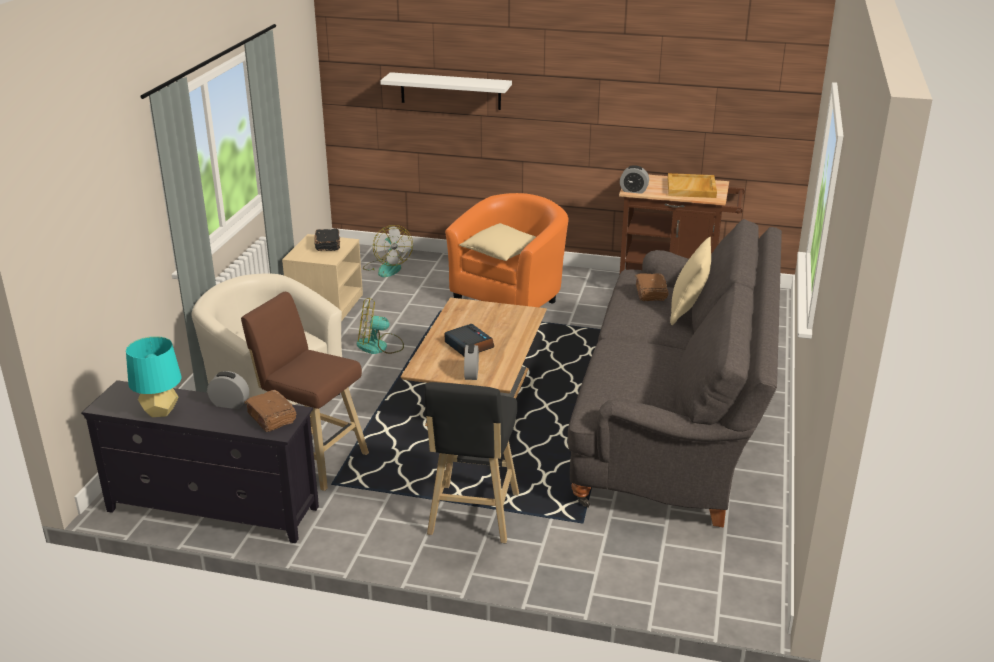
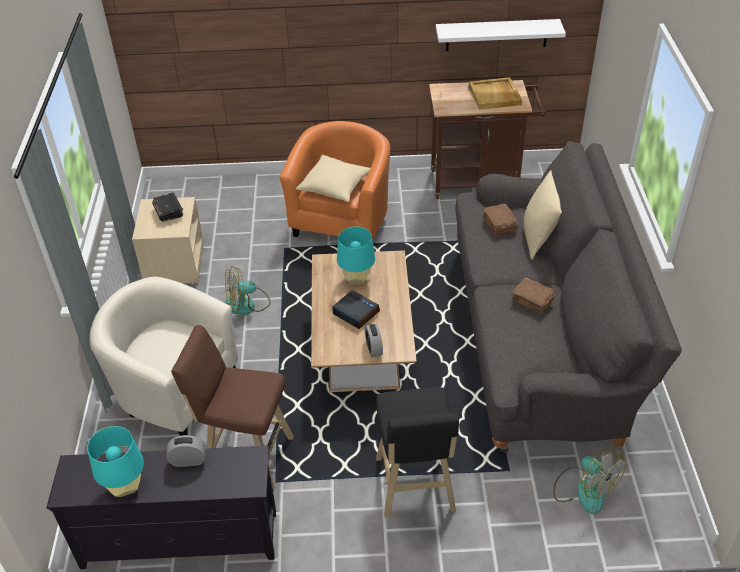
camera: 15 degrees left, 15 degrees up
brown book [244,390,297,432] -> brown book moved to [512,278,555,315]
fan [363,225,413,277] -> fan moved to [553,449,626,514]
white shelf [380,72,512,110] -> white shelf moved to [436,19,566,51]
alarm clock [620,165,649,194] -> none
none -> turquoise table lamp [337,226,375,285]

